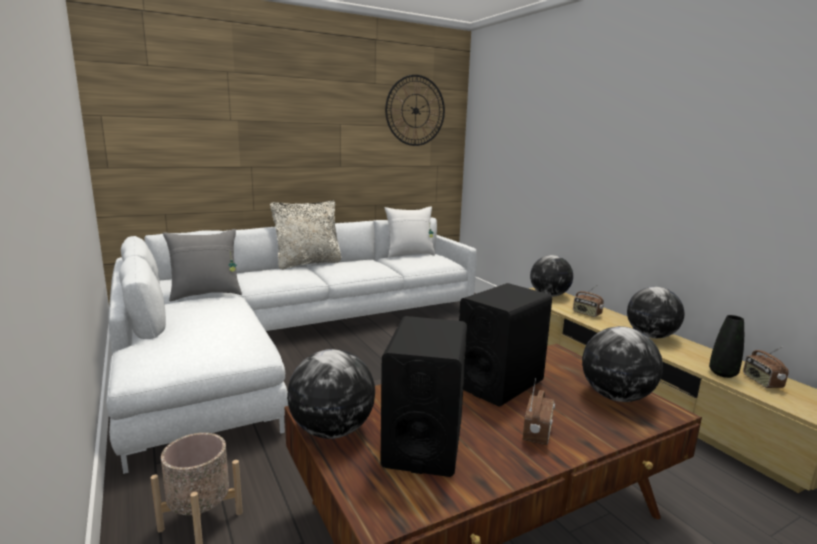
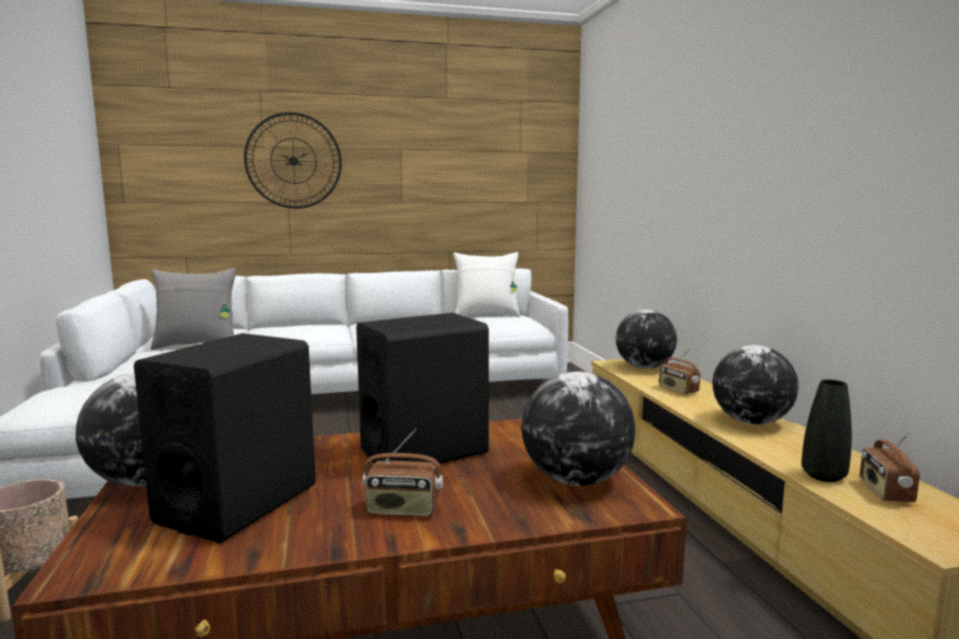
camera: 15 degrees right, 5 degrees down
beige pillow [270,200,341,270] -> none
wall clock [385,75,445,146] -> wall clock moved to [244,112,342,209]
radio [523,378,555,445] -> radio turned 60 degrees clockwise [362,429,443,517]

